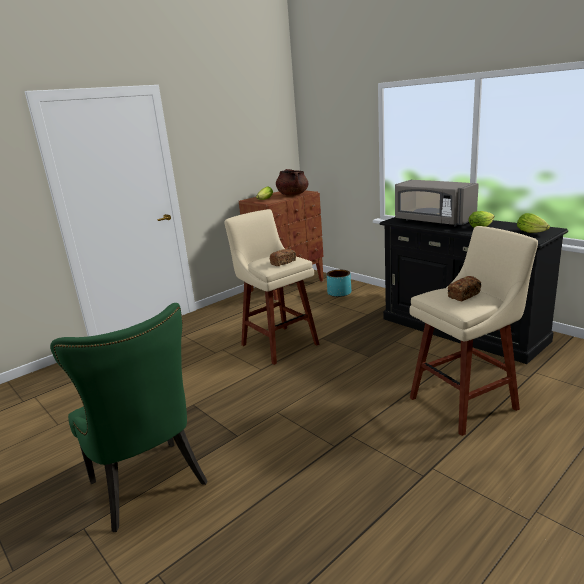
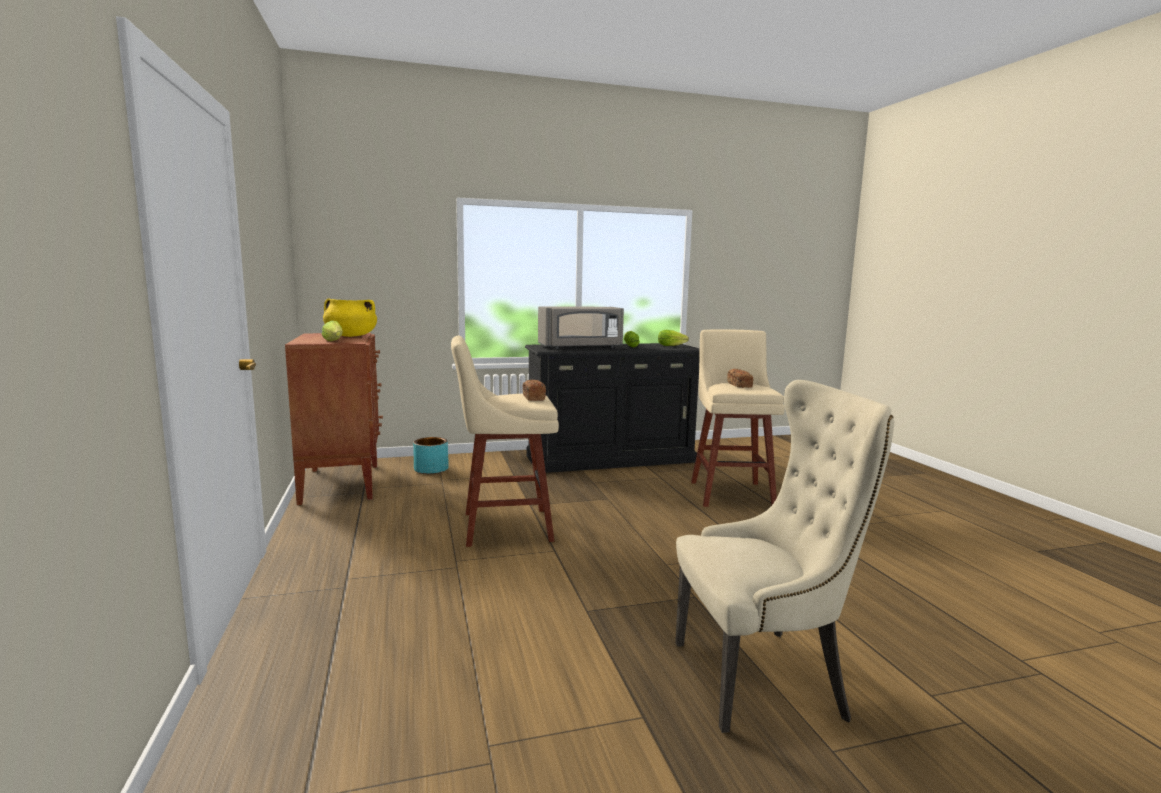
camera: 65 degrees left, 10 degrees down
green chair [50,303,208,532] -> beige chair [675,380,894,733]
brown cooking pot [276,169,308,196] -> yellow cooking pot [323,298,377,337]

